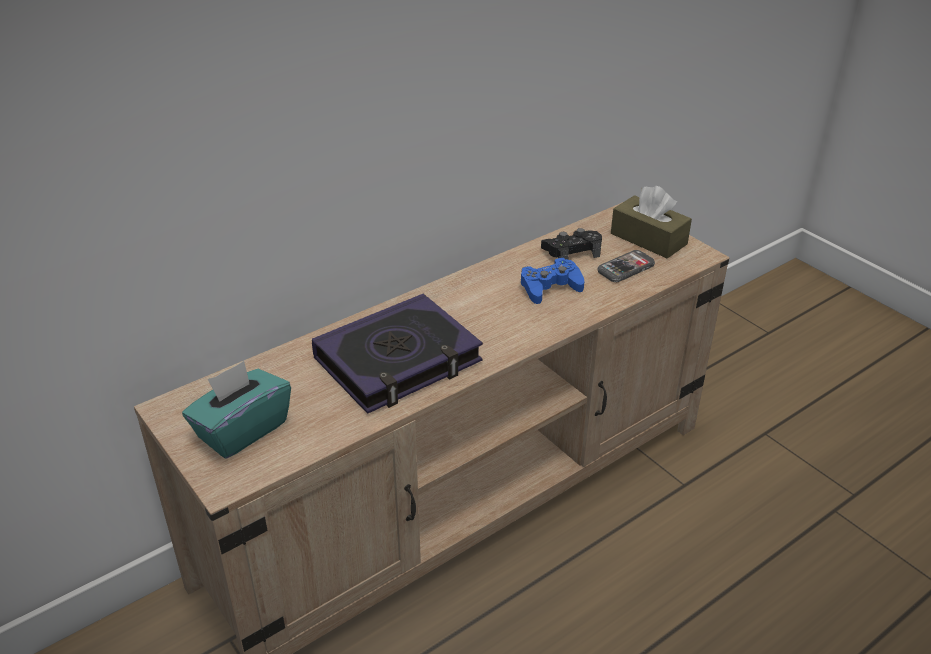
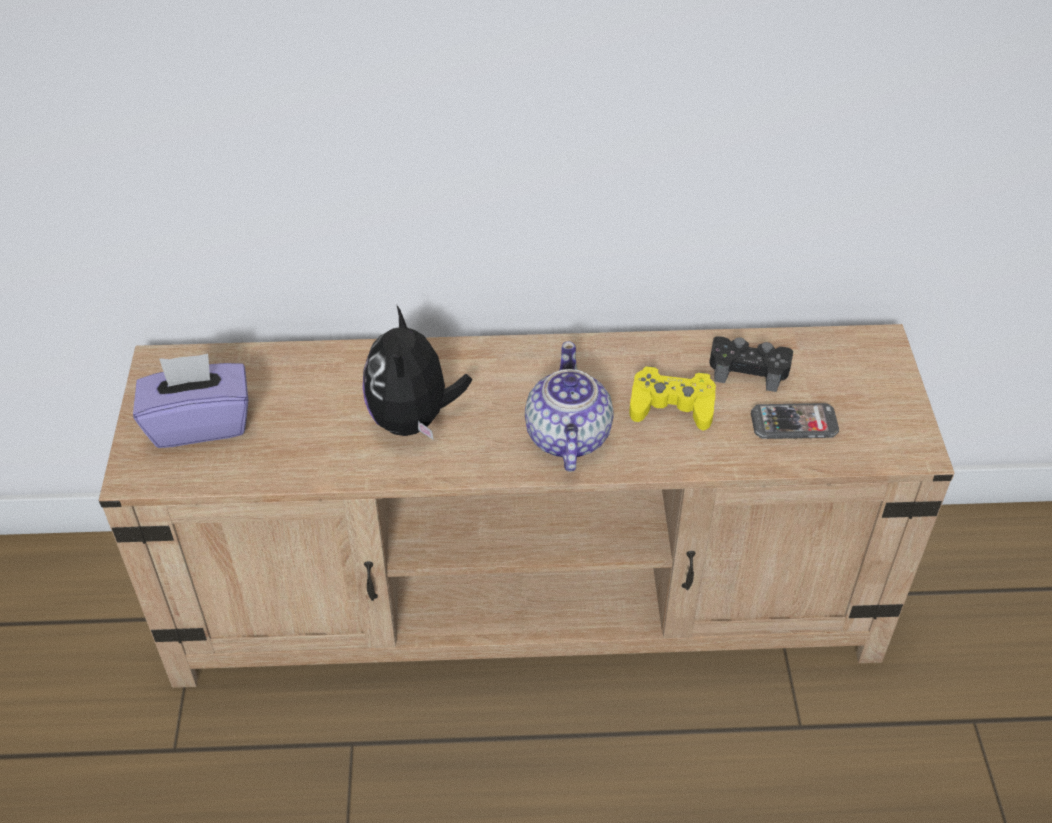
camera: 35 degrees right, 10 degrees up
turquoise tissue box [182,361,291,459] -> purple tissue box [133,353,248,448]
book [312,294,483,414] -> plush toy [363,306,472,440]
blue game controller [521,258,584,304] -> yellow game controller [629,366,716,430]
brown tissue box [611,186,692,259] -> none
none -> teapot [525,341,614,472]

